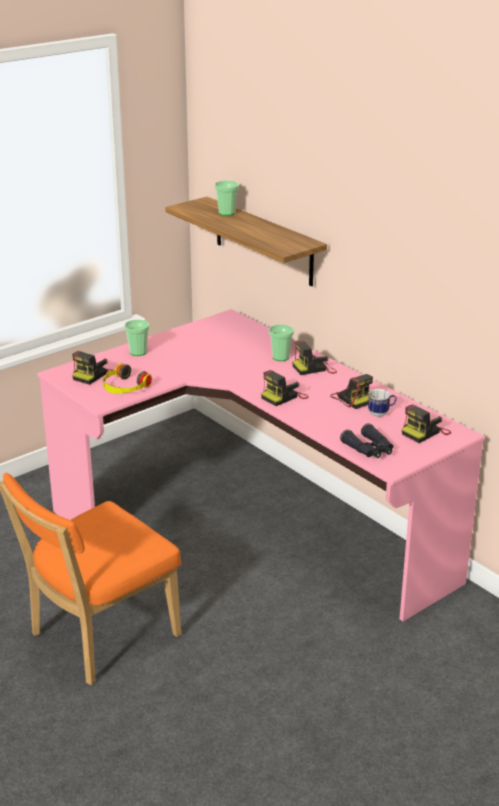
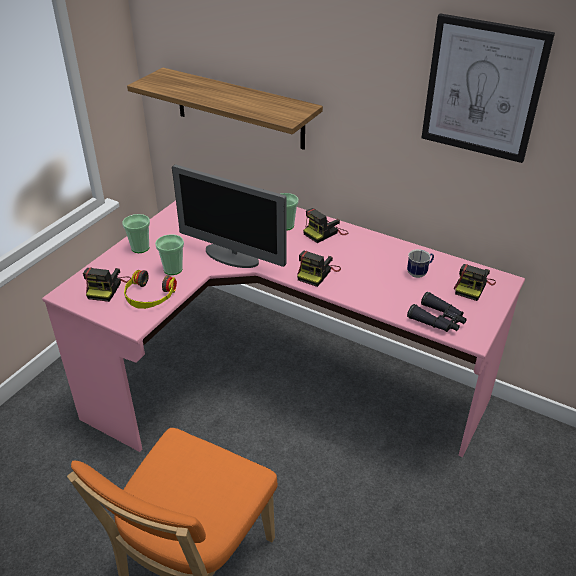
camera: 20 degrees left, 10 degrees up
cup [214,181,239,216] -> cup moved to [155,234,184,275]
camera [330,374,373,409] -> none
none -> monitor [172,164,287,268]
none -> picture [421,13,555,163]

